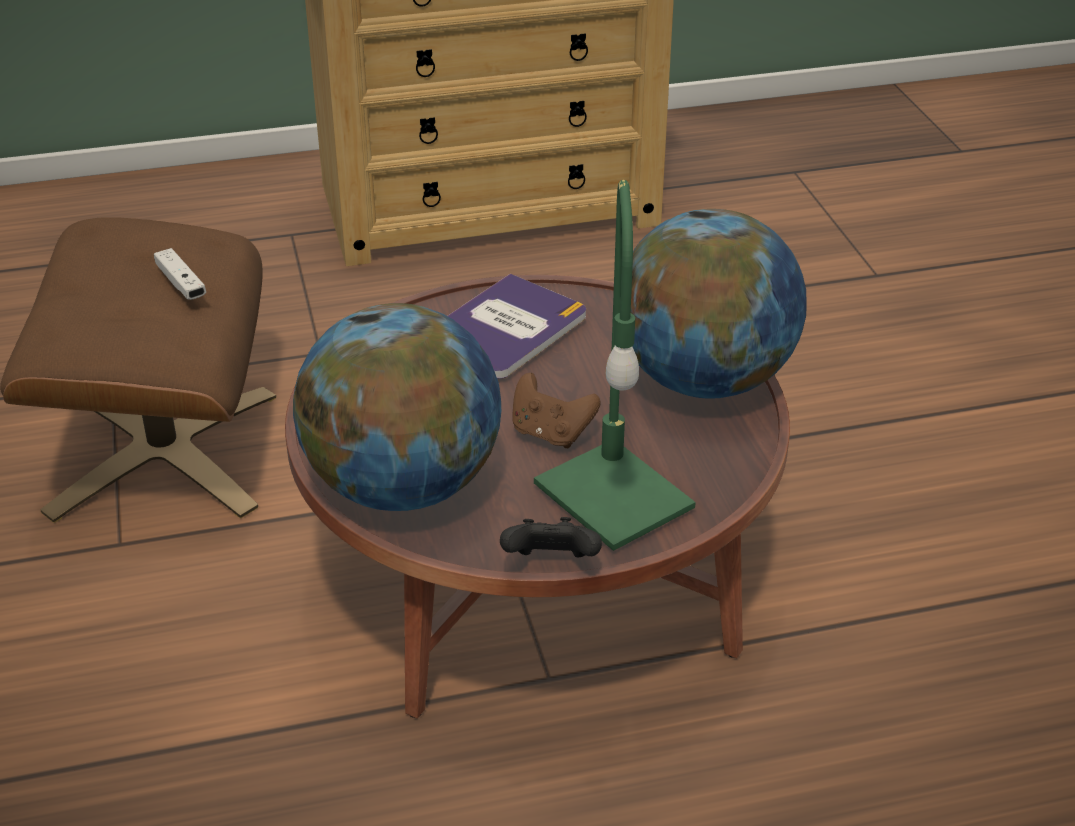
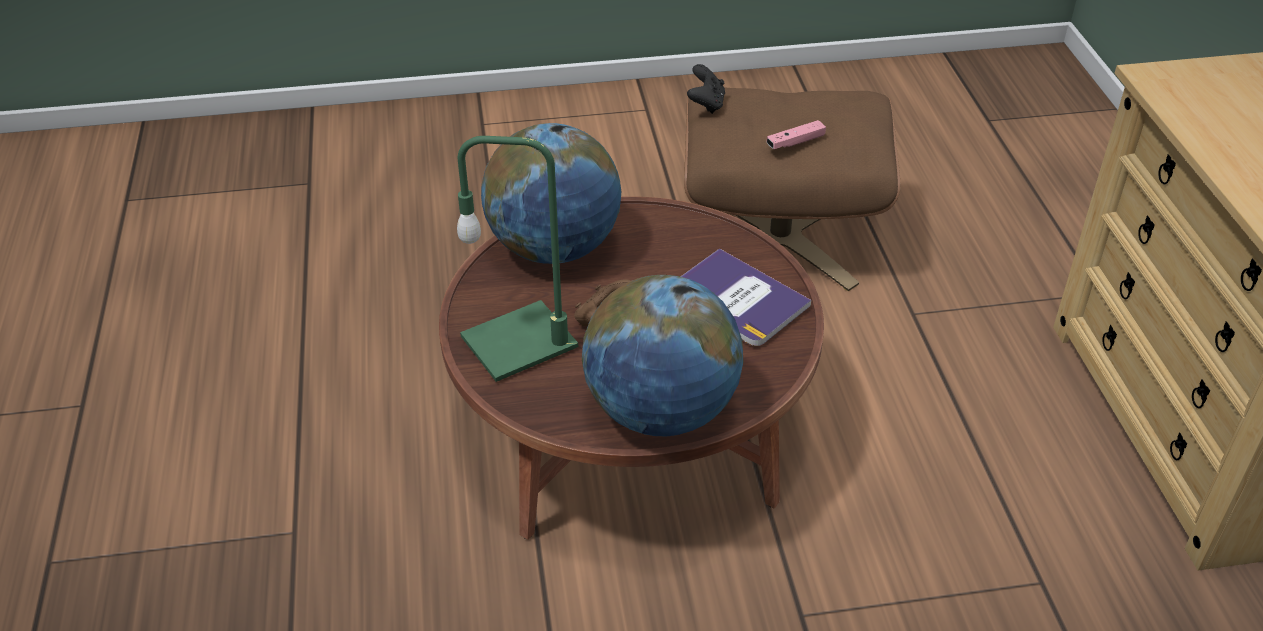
camera: 95 degrees right, 5 degrees up
white game controller [154,248,206,300] -> pink game controller [767,120,826,149]
black game controller [500,517,602,558] -> black game controller moved to [687,64,725,114]

